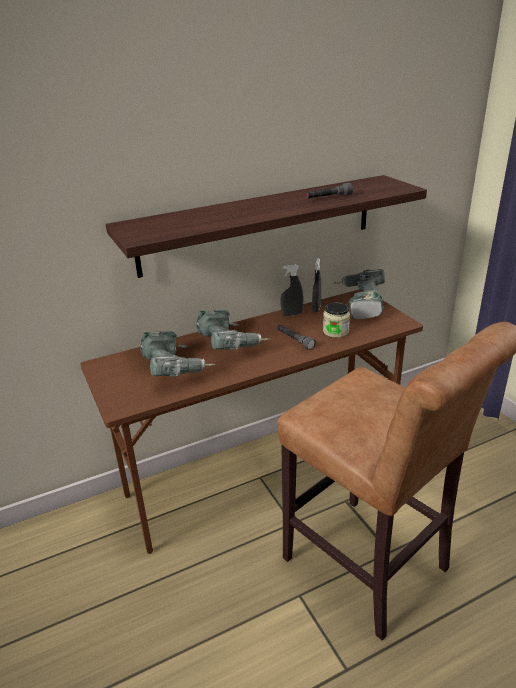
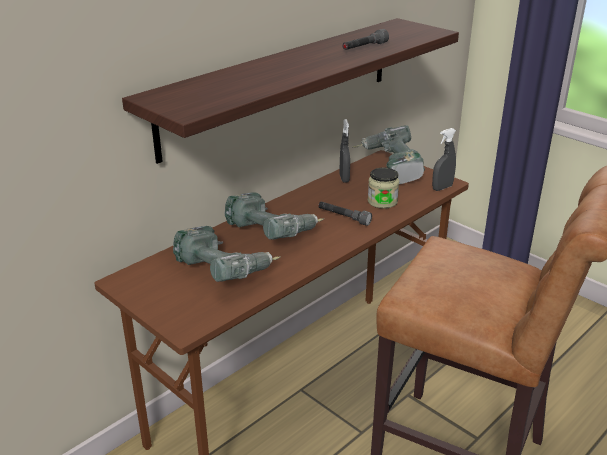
camera: 20 degrees left, 0 degrees up
grey spray bottle [281,265,304,317] -> grey spray bottle moved to [432,128,456,191]

